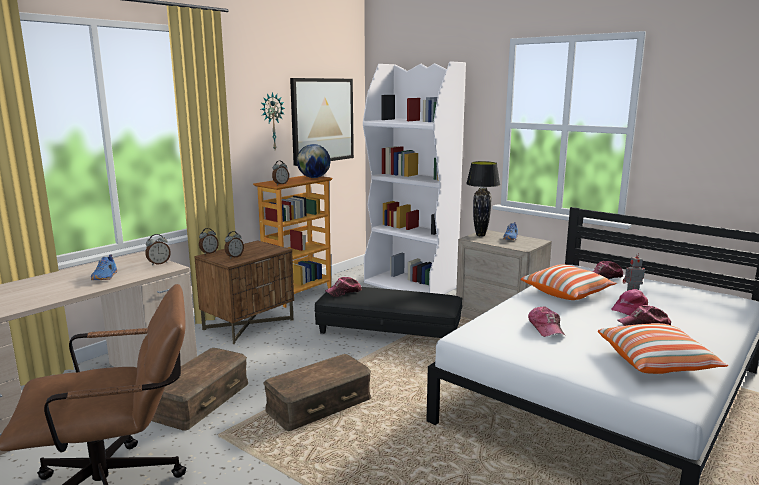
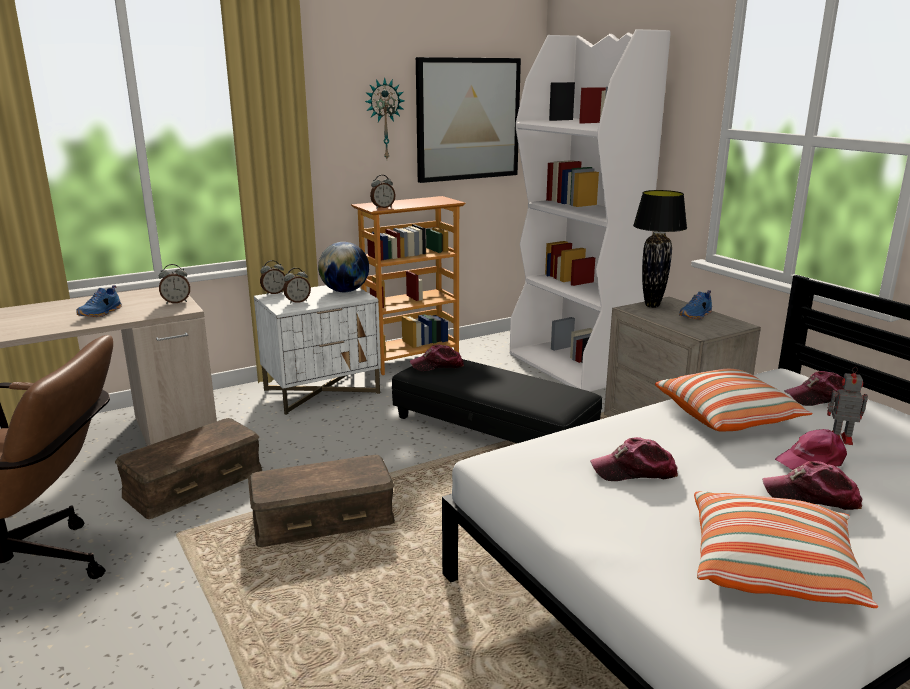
camera: 20 degrees right, 5 degrees up
brown nightstand [194,240,294,344] -> white nightstand [254,285,381,415]
globe [297,144,330,178] -> globe moved to [318,242,369,292]
cap [528,306,565,337] -> cap turned 75 degrees clockwise [590,437,678,481]

